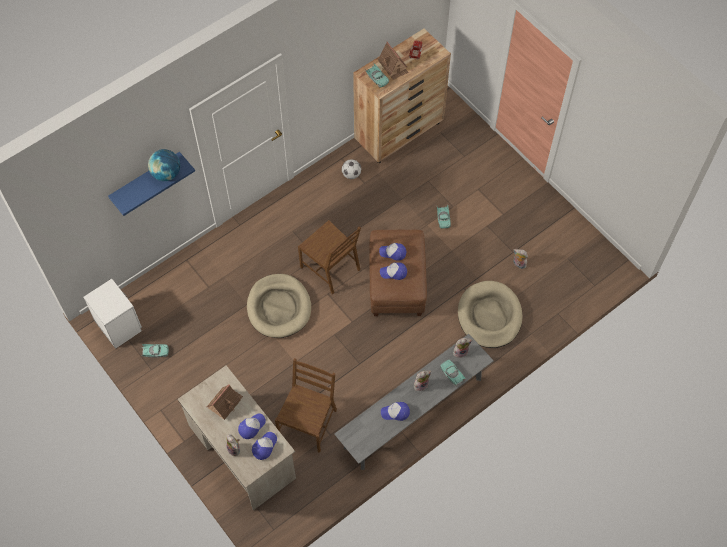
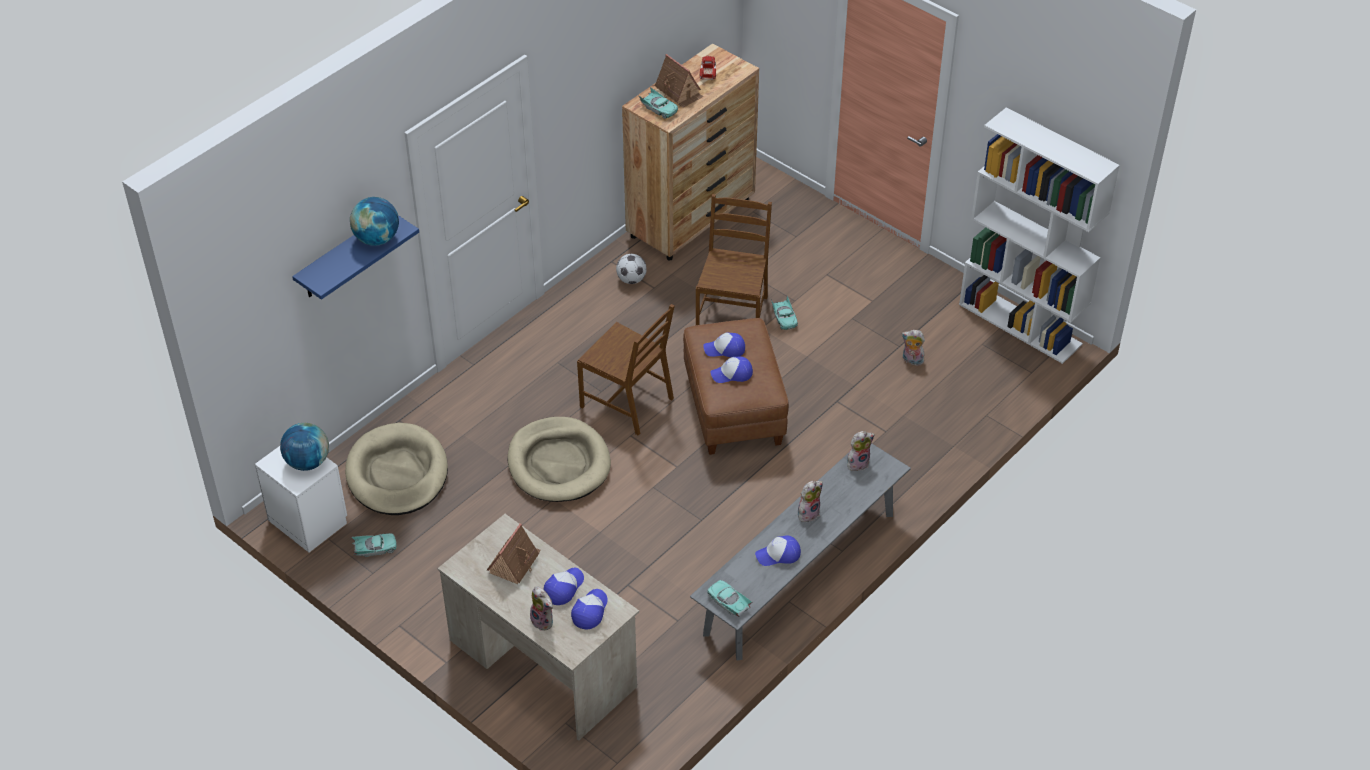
camera: 10 degrees left, 15 degrees down
brown chair [275,358,337,453] -> brown chair moved to [696,194,772,325]
turquoise toy car [440,360,466,386] -> turquoise toy car moved to [707,580,753,617]
beige dog bed [458,281,523,348] -> beige dog bed moved to [345,423,448,515]
none -> globe [280,423,329,471]
none -> white bookcase [959,108,1120,364]

